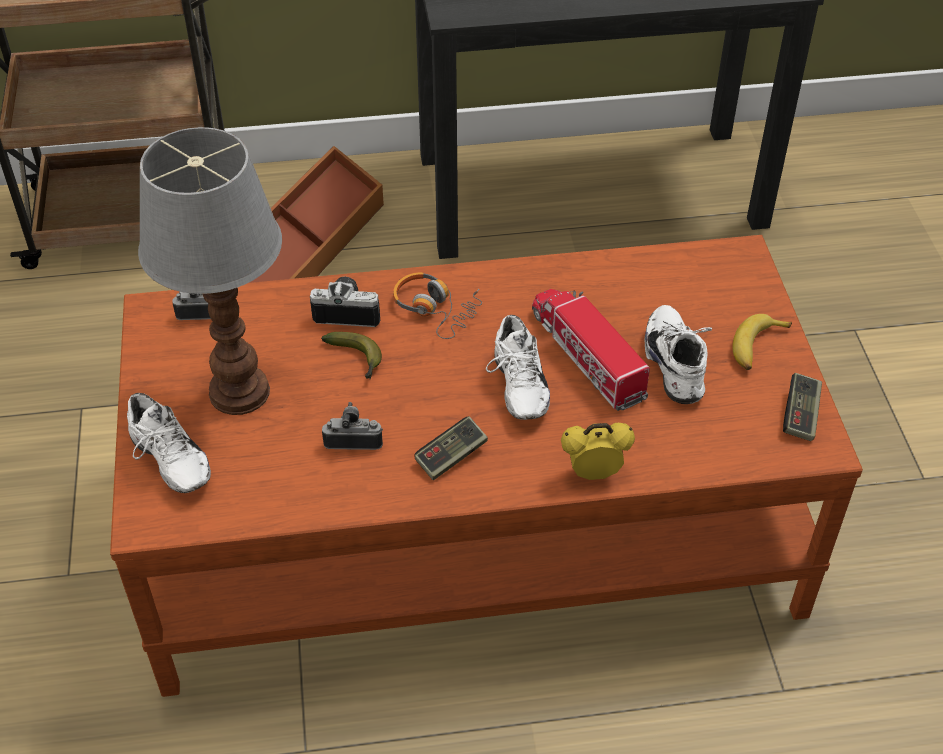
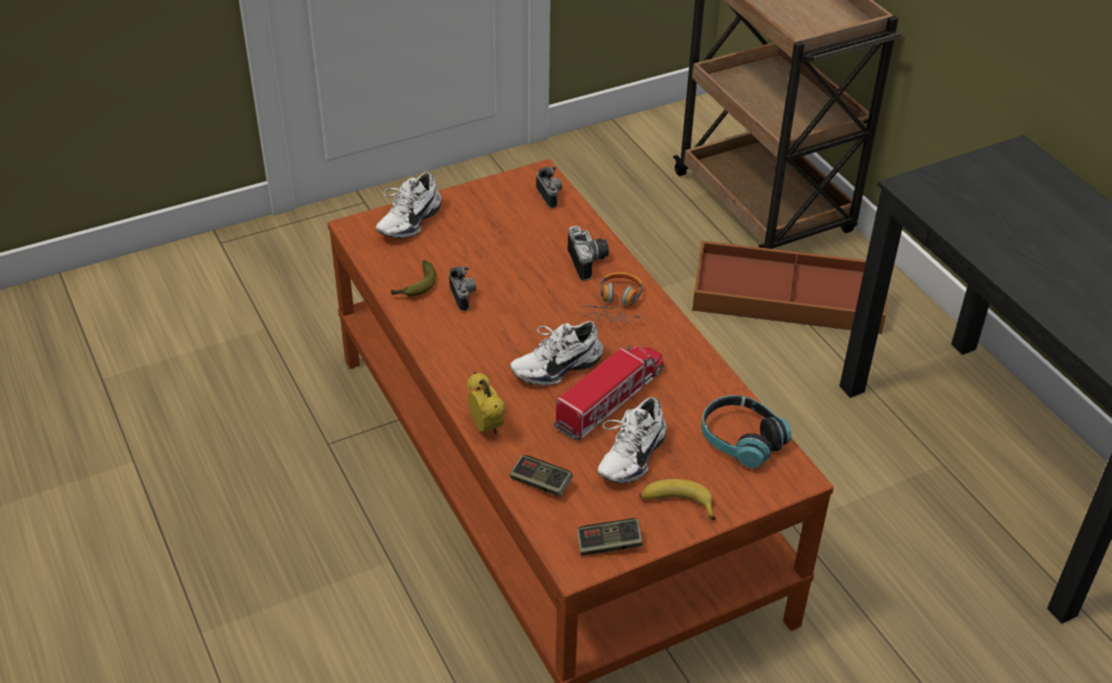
camera: 70 degrees right, 5 degrees down
table lamp [138,127,282,415] -> none
banana [321,332,382,379] -> banana moved to [391,260,436,296]
game controller [414,416,488,480] -> game controller moved to [510,455,573,497]
white shoe [644,305,712,404] -> white shoe turned 150 degrees clockwise [598,397,667,483]
none -> headphones [701,395,791,468]

